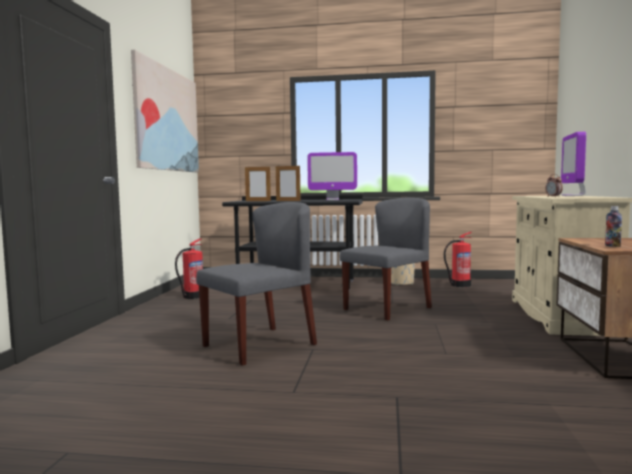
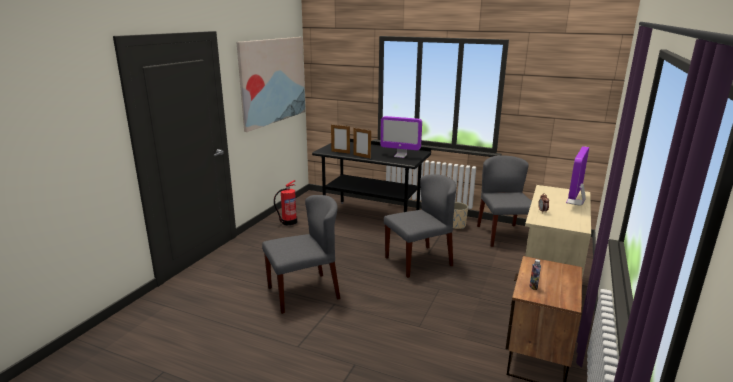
camera: 15 degrees right, 15 degrees up
fire extinguisher [444,232,472,287] -> grey chair [477,155,532,247]

